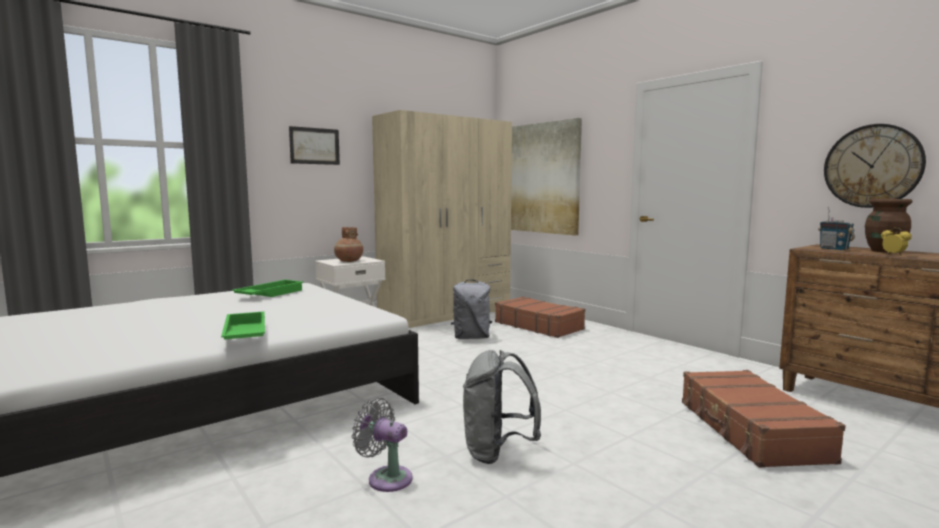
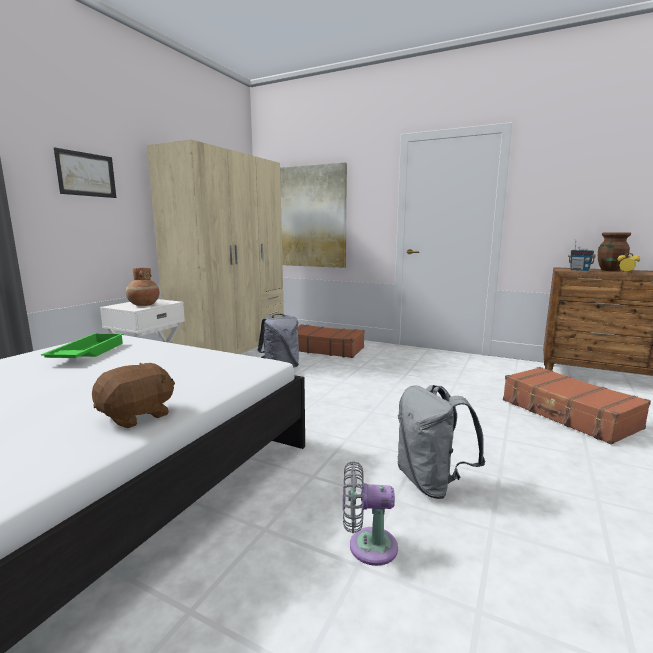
camera: 25 degrees left, 5 degrees up
green tray [221,311,265,340] -> brown plush toy [92,363,175,428]
wall clock [824,124,926,208] -> none

